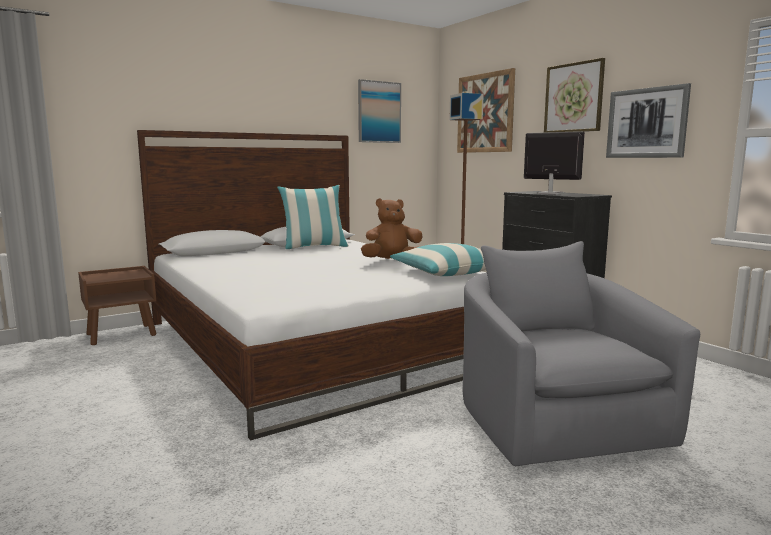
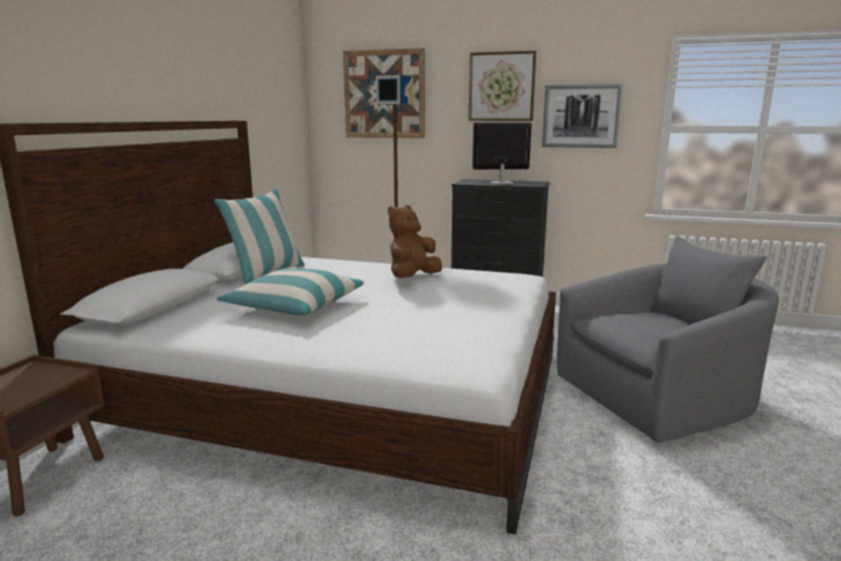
camera: 40 degrees left, 5 degrees up
picture [358,79,401,143] -> none
pillow [390,243,486,276] -> pillow moved to [217,268,364,316]
grey armchair [463,241,700,466] -> grey armchair turned 120 degrees clockwise [557,236,779,443]

